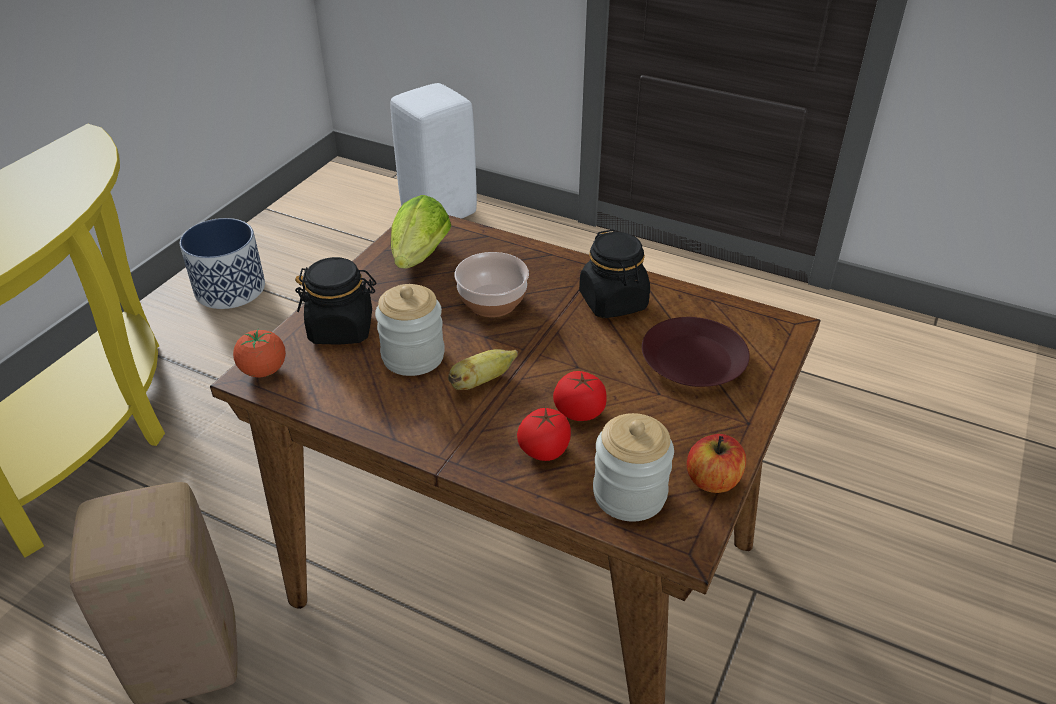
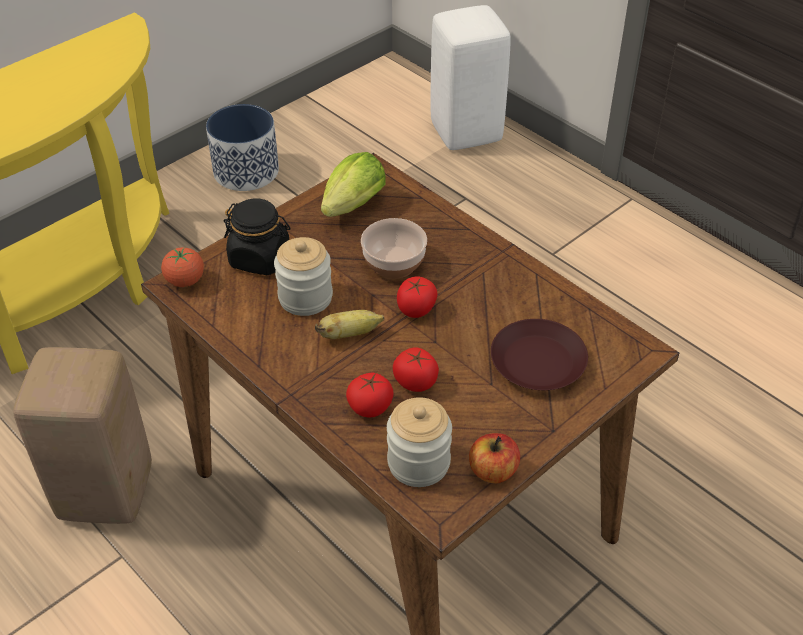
camera: 20 degrees right, 5 degrees up
black jar [579,229,650,318] -> none
none -> tomato [397,276,438,318]

